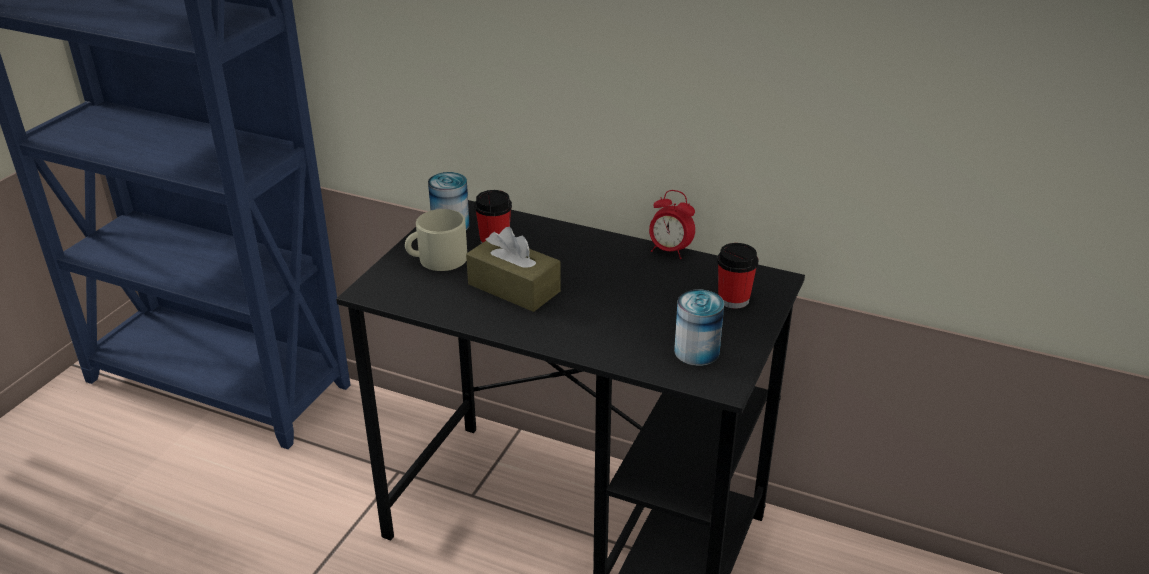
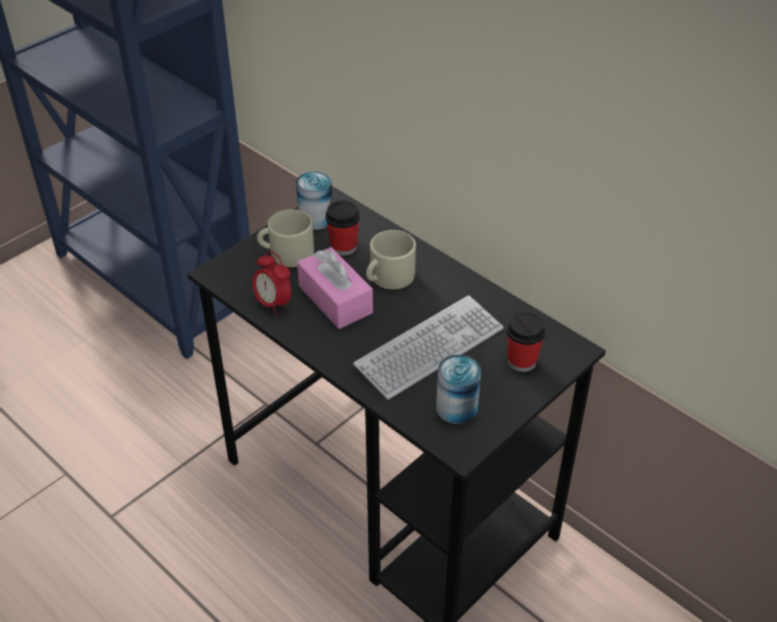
camera: 20 degrees right, 10 degrees up
brown tissue box [466,227,561,312] -> pink tissue box [297,247,373,329]
alarm clock [649,190,695,259] -> alarm clock moved to [252,251,291,316]
none -> keyboard [353,295,504,400]
none -> beige mug [366,230,416,289]

